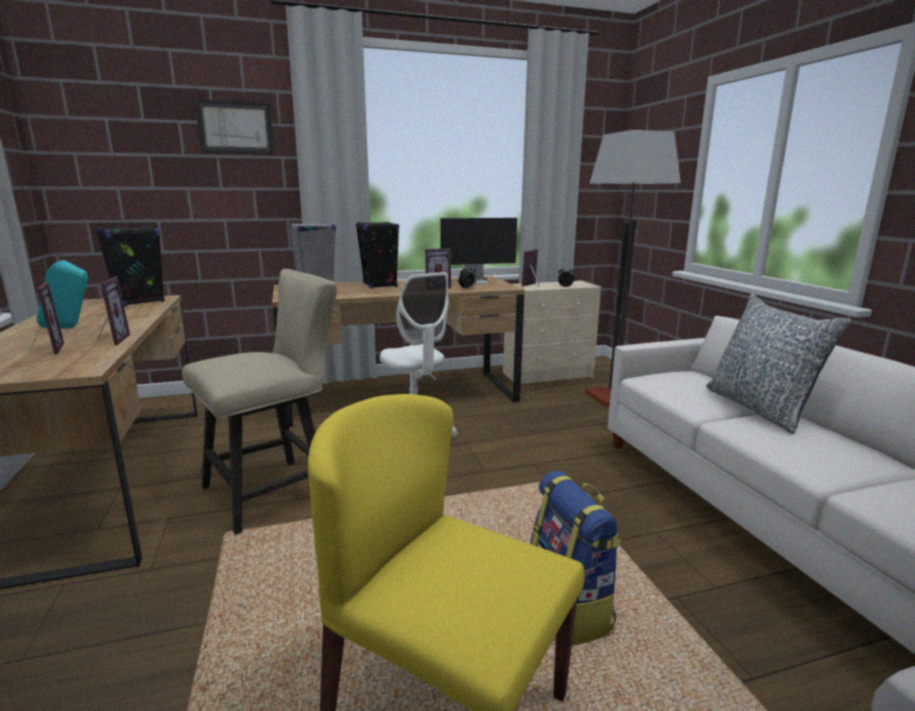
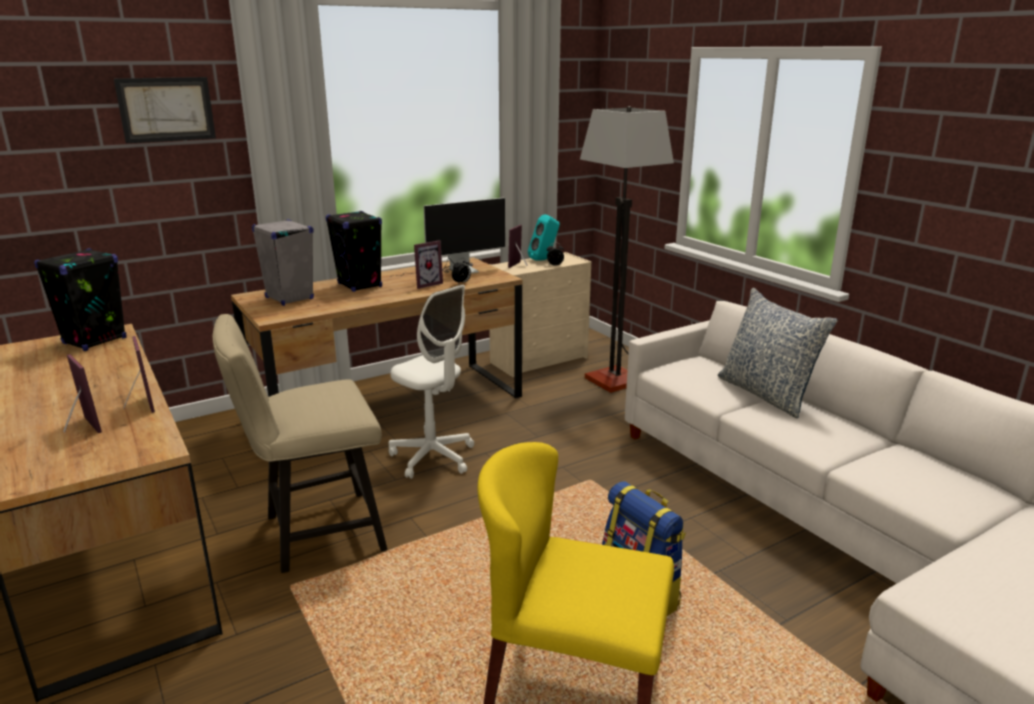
camera: 15 degrees left, 5 degrees up
turquoise speaker [36,260,88,329] -> turquoise speaker moved to [528,214,560,261]
beige chair [182,269,338,535] -> beige chair turned 150 degrees counterclockwise [213,314,387,573]

